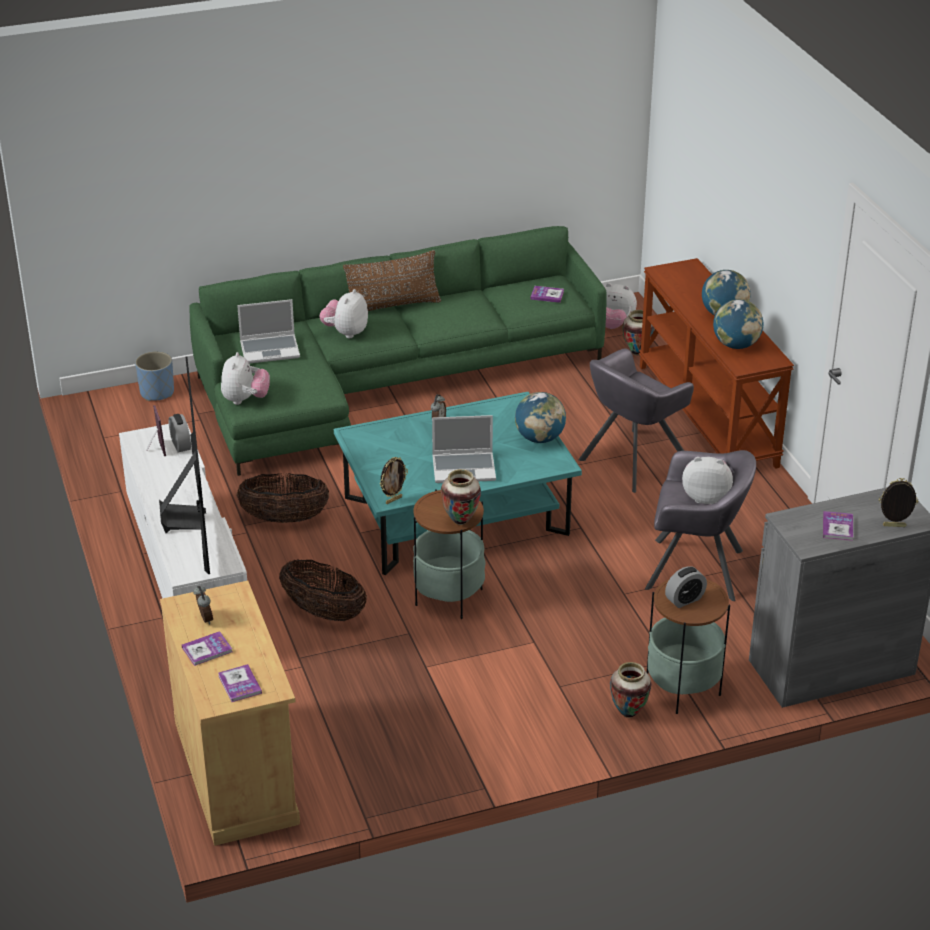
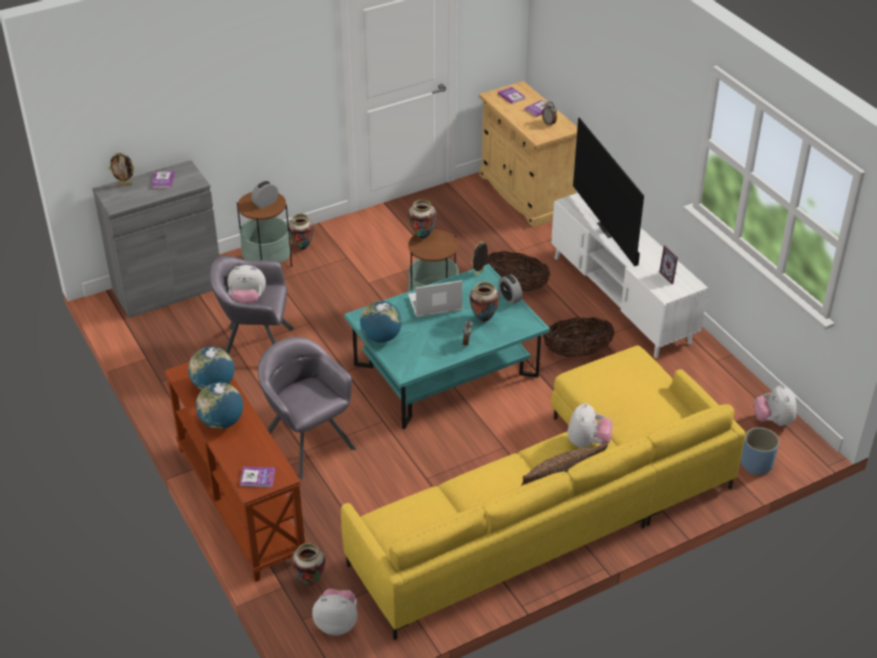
camera: 170 degrees right, 5 degrees up
alarm clock [169,414,191,452] -> alarm clock moved to [498,275,522,305]
green sofa [189,226,607,476] -> yellow sofa [341,345,745,640]
plush toy [221,352,270,405] -> plush toy moved to [754,384,797,426]
laptop [237,299,300,364] -> none
book [531,286,564,303] -> book moved to [240,467,275,487]
grey armchair [578,348,694,493] -> grey armchair turned 75 degrees counterclockwise [258,337,356,479]
none -> vase [470,282,499,322]

